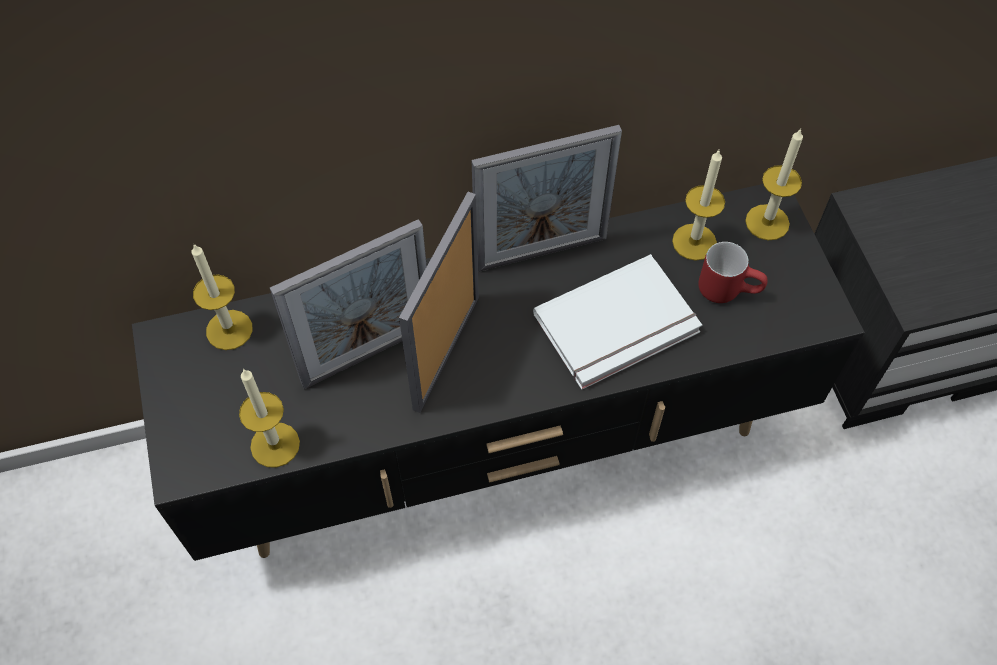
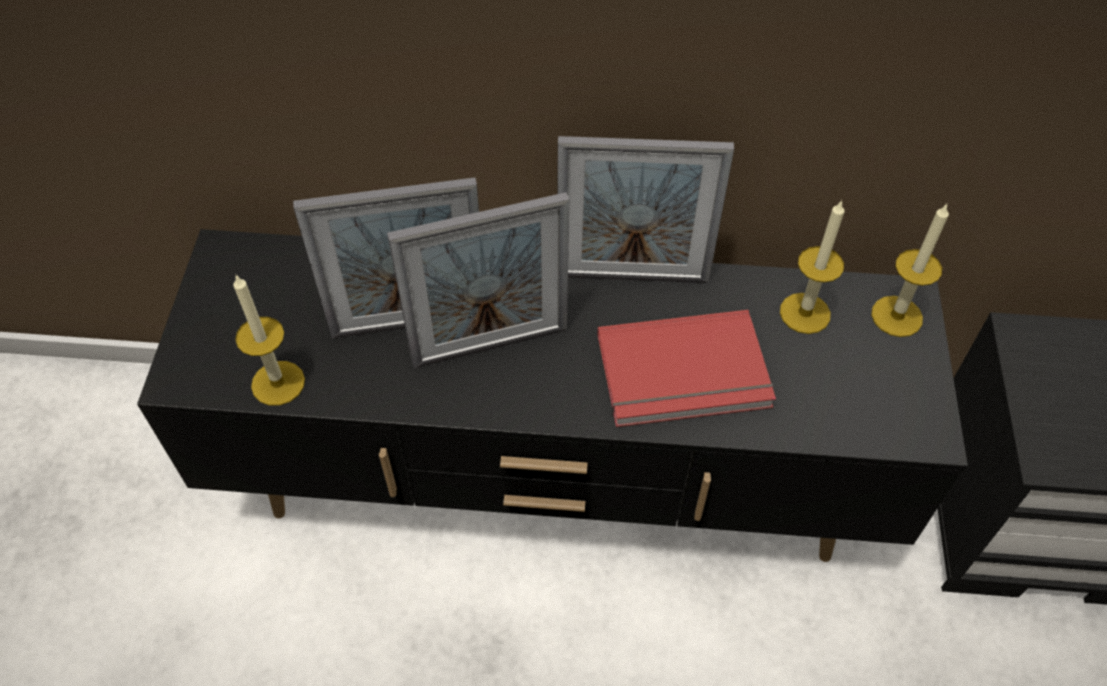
camera: 20 degrees right, 5 degrees down
candle [192,243,253,350] -> none
picture frame [399,192,479,413] -> picture frame turned 150 degrees counterclockwise [387,192,569,368]
white book [533,254,702,390] -> red book [597,310,776,427]
red mug [698,242,768,303] -> none

